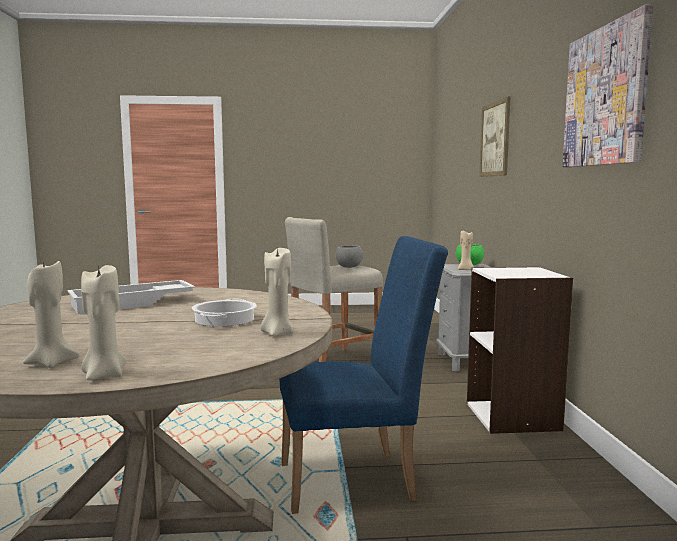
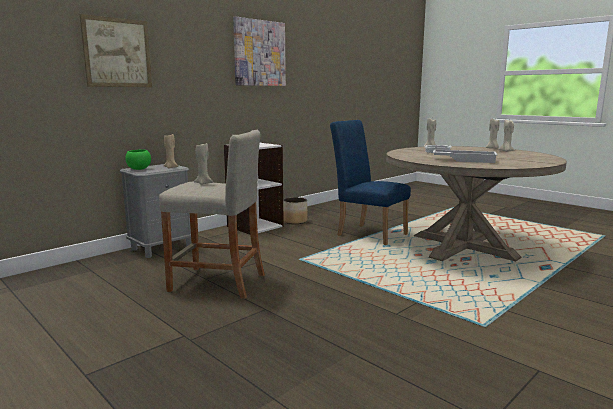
camera: 130 degrees left, 5 degrees up
grey bowl [336,245,363,268] -> beige candle [194,143,213,185]
none -> planter [283,197,308,224]

